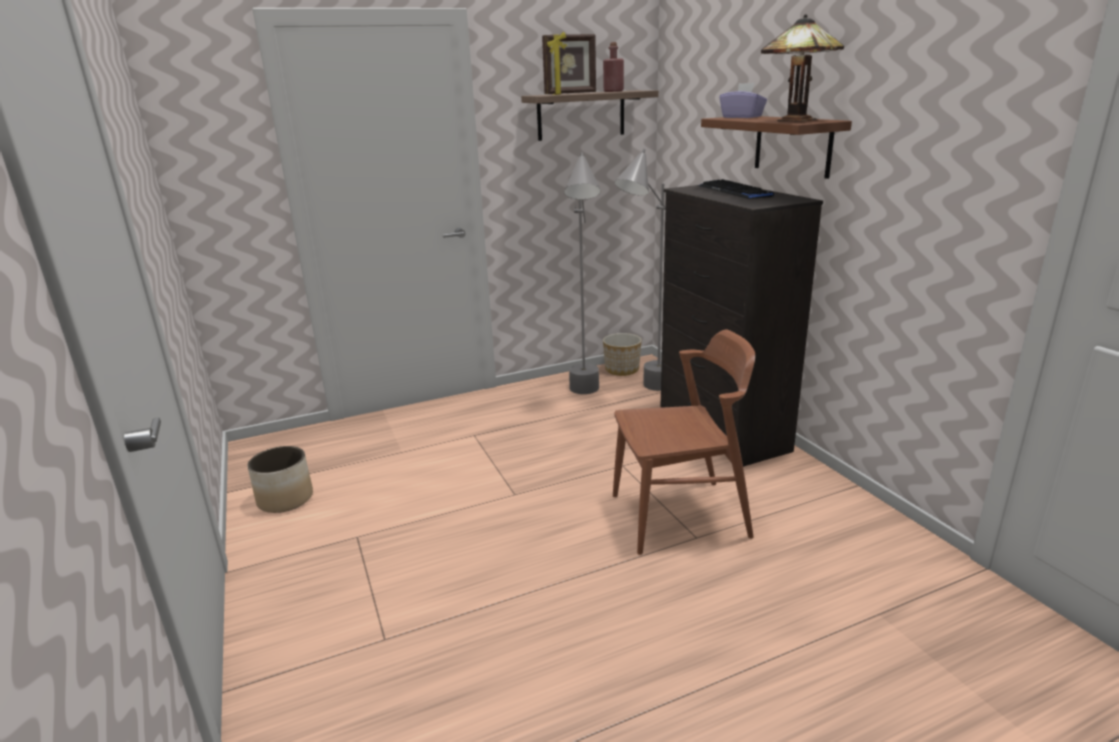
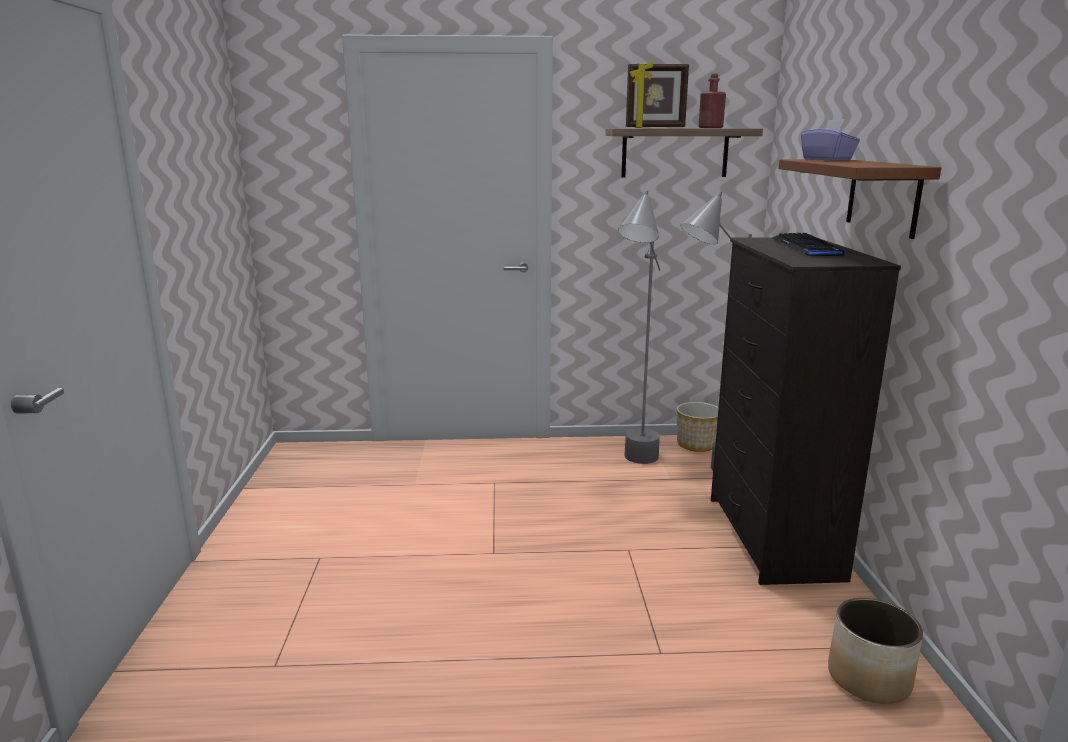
camera: 20 degrees right, 5 degrees down
planter [247,446,313,513] -> planter moved to [828,598,923,704]
brown chair [613,329,755,555] -> none
table lamp [761,14,844,122] -> none

